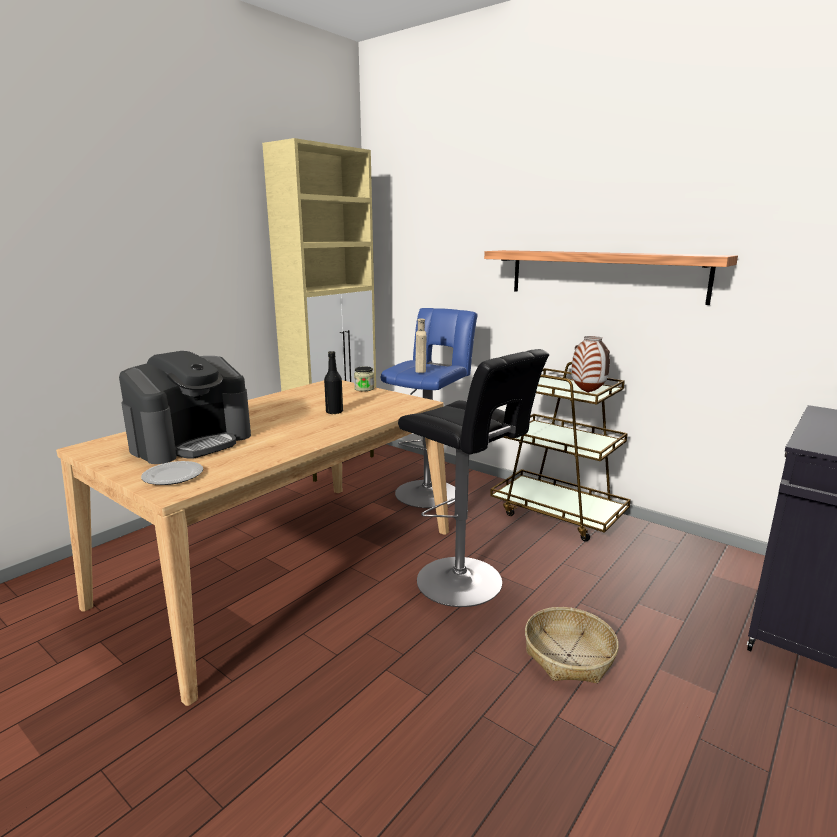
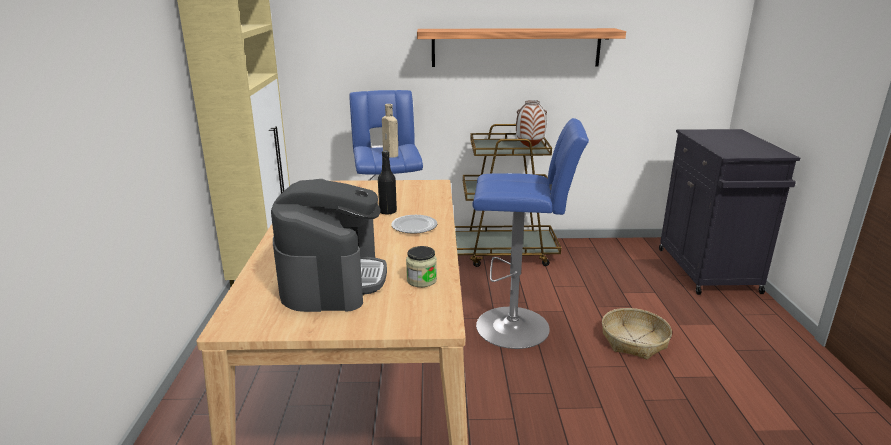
camera: 40 degrees left, 5 degrees up
plate [141,461,203,485] -> plate moved to [391,215,437,234]
jar [354,366,374,391] -> jar moved to [406,246,437,287]
black stool [398,349,549,607] -> blue stool [472,118,589,349]

